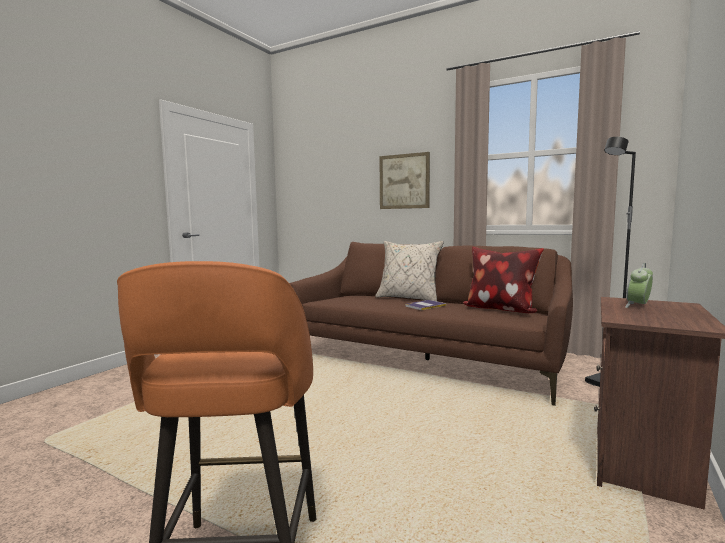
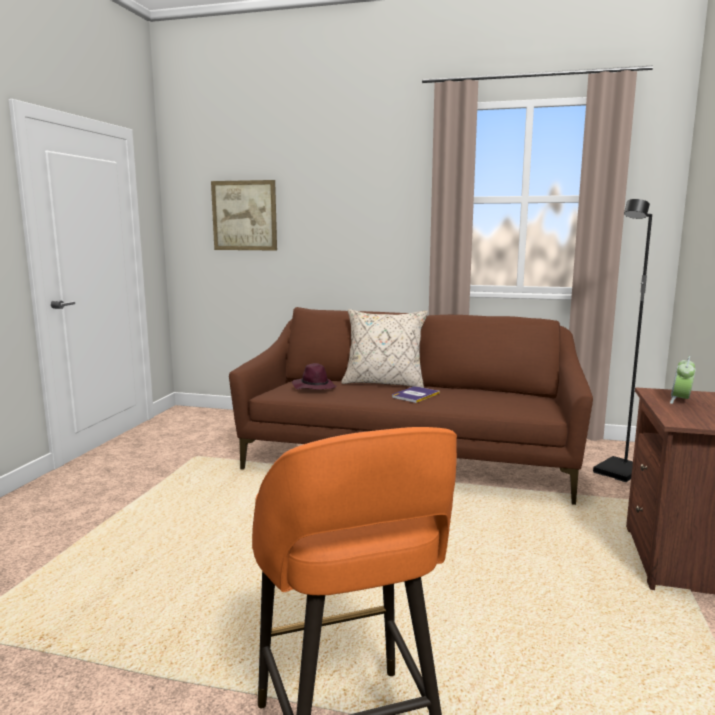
camera: 15 degrees left, 5 degrees up
picture [380,152,430,209] -> picture moved to [211,180,277,251]
pillow [462,246,544,313] -> none
none -> purple hat [292,363,337,389]

